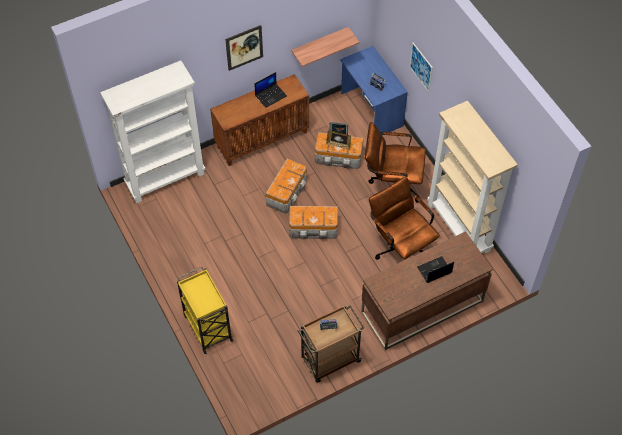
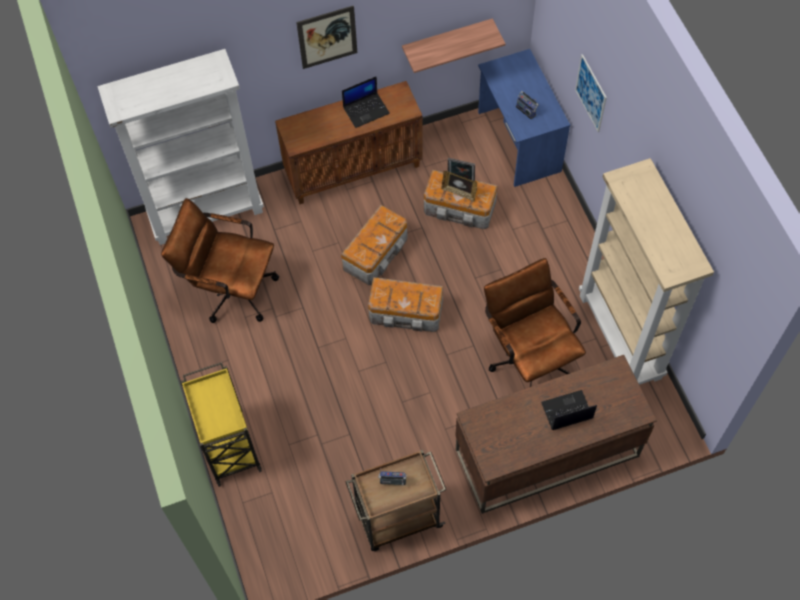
camera: 10 degrees right, 5 degrees up
brown office chair [365,122,426,203] -> brown office chair moved to [161,198,279,323]

